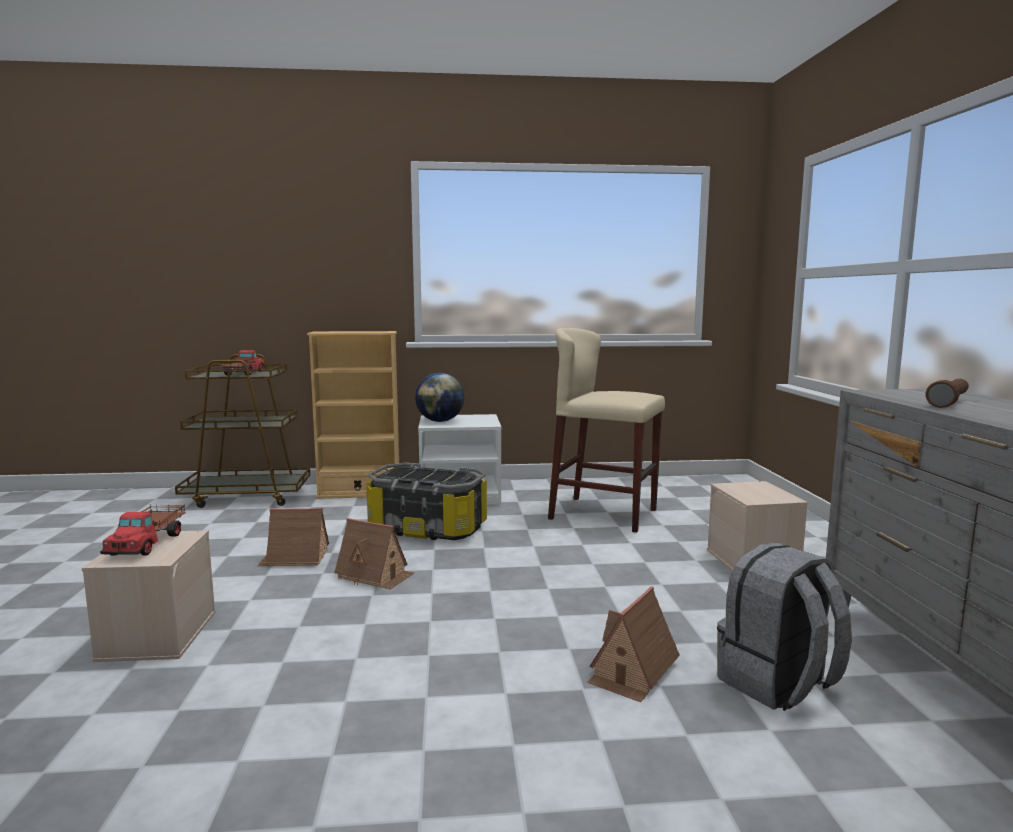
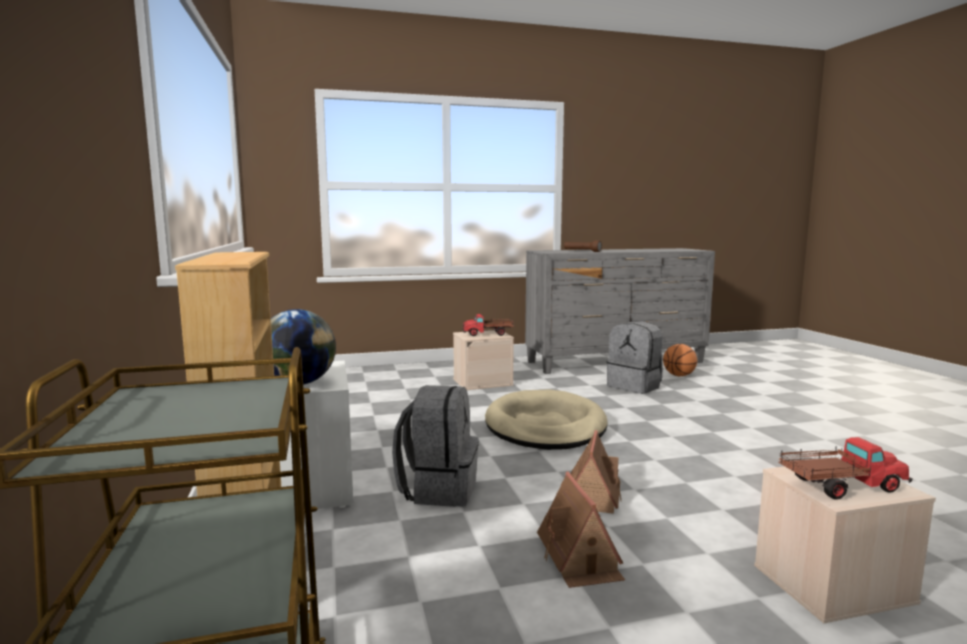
camera: 100 degrees left, 0 degrees up
toy truck [219,350,266,375] -> toy truck moved to [462,314,514,336]
storage box [366,463,487,540] -> grey backpack [392,385,479,507]
beige stool [548,328,665,533] -> none
toy house [587,586,680,702] -> none
none -> beige dog bed [485,390,607,450]
none -> basketball [663,344,697,376]

